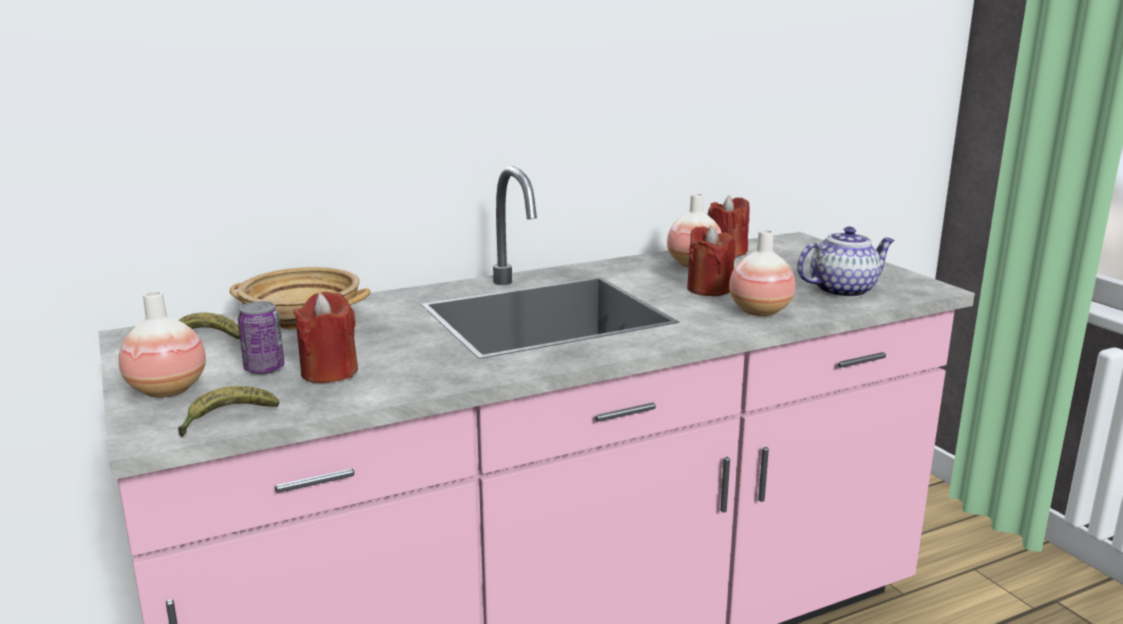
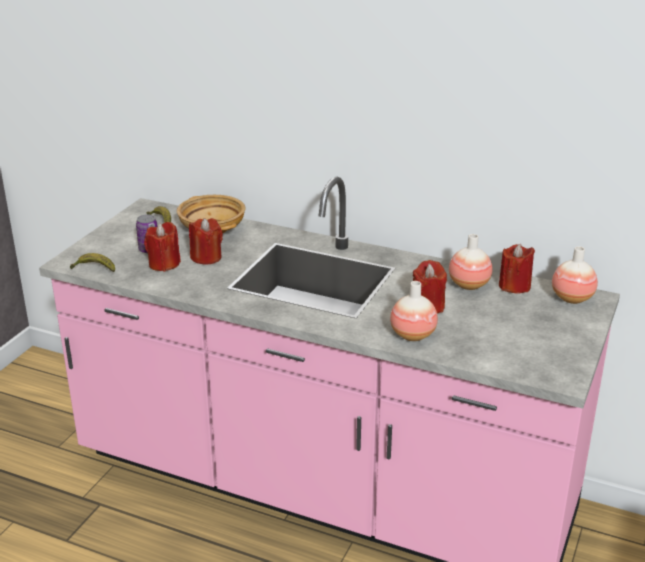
camera: 50 degrees right, 10 degrees up
vase [119,291,206,398] -> vase moved to [552,246,598,304]
teapot [797,227,894,298] -> none
none -> red candle [189,218,223,265]

